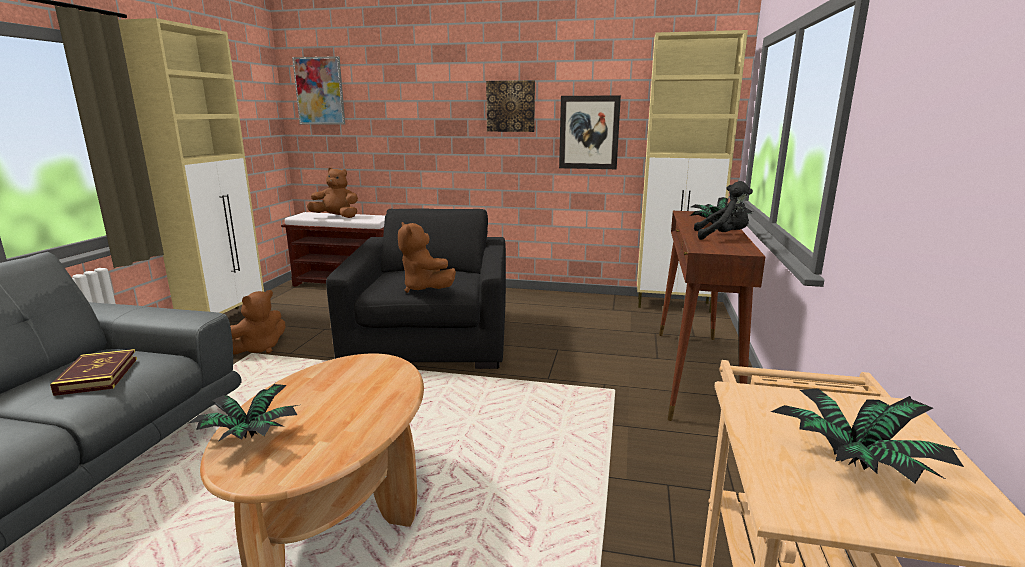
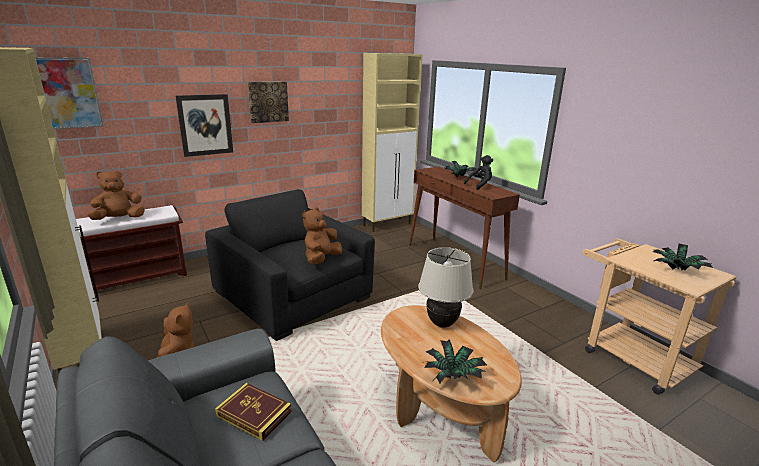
camera: 45 degrees left, 5 degrees up
brown plush toy [398,222,456,293] -> brown plush toy turned 105 degrees clockwise [302,207,342,265]
picture [559,95,621,169] -> picture moved to [175,94,233,157]
none -> beige table lamp [418,247,473,328]

